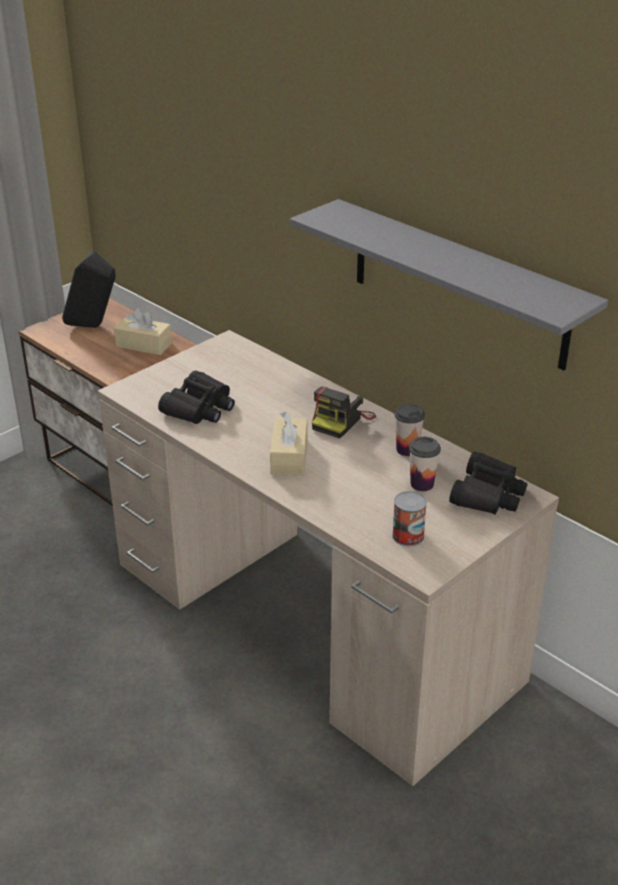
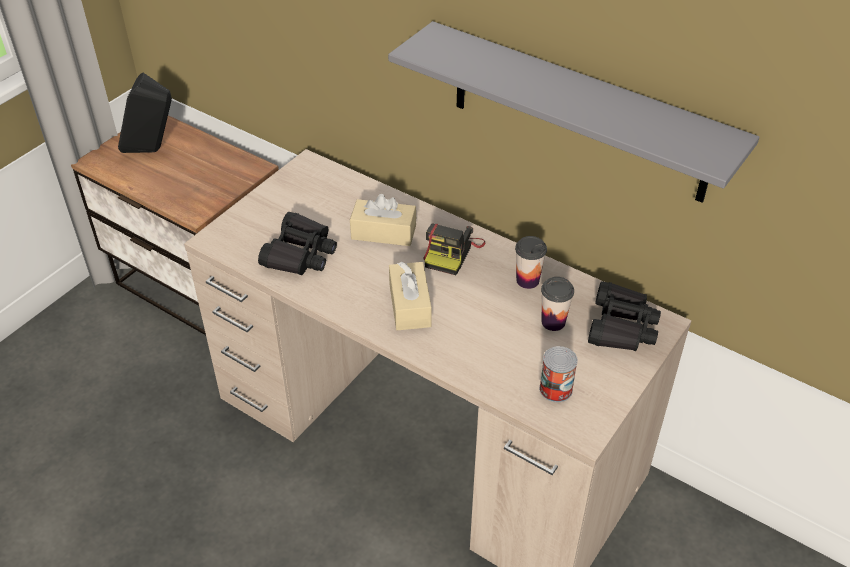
camera: 10 degrees left, 10 degrees up
beige tissue box [114,308,172,355] -> beige tissue box moved to [350,194,416,246]

